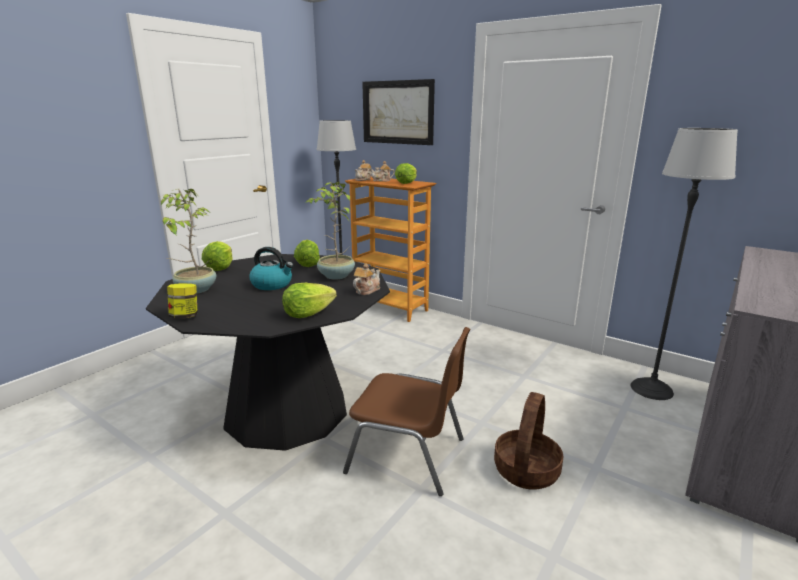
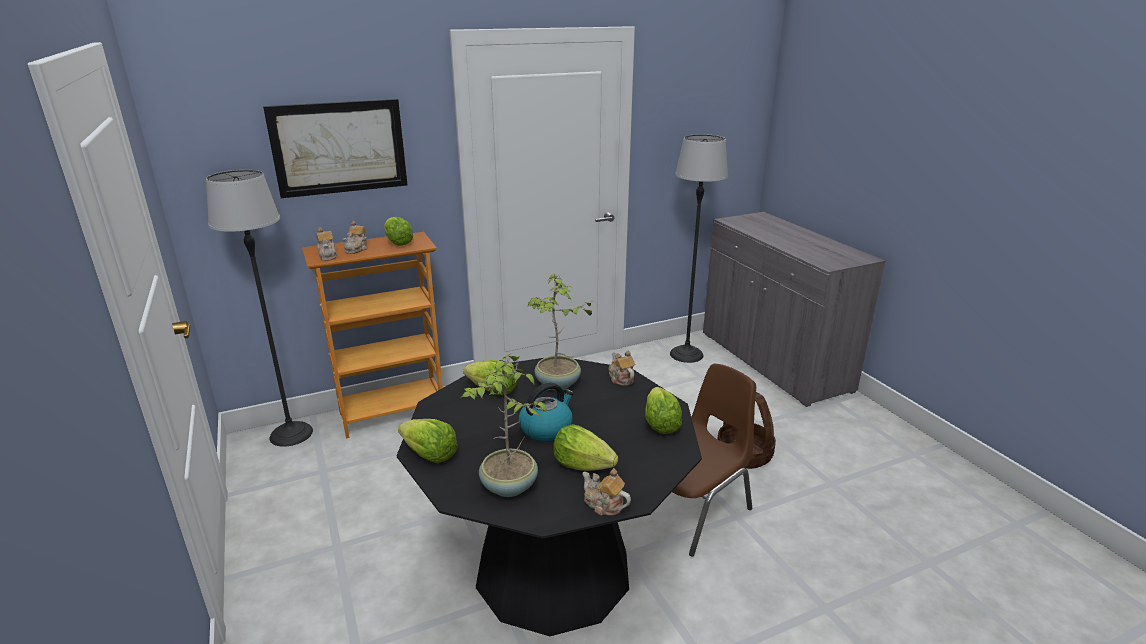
camera: 60 degrees left, 5 degrees up
jar [167,283,198,318] -> teapot [582,468,631,516]
none -> lettuce [553,424,618,471]

